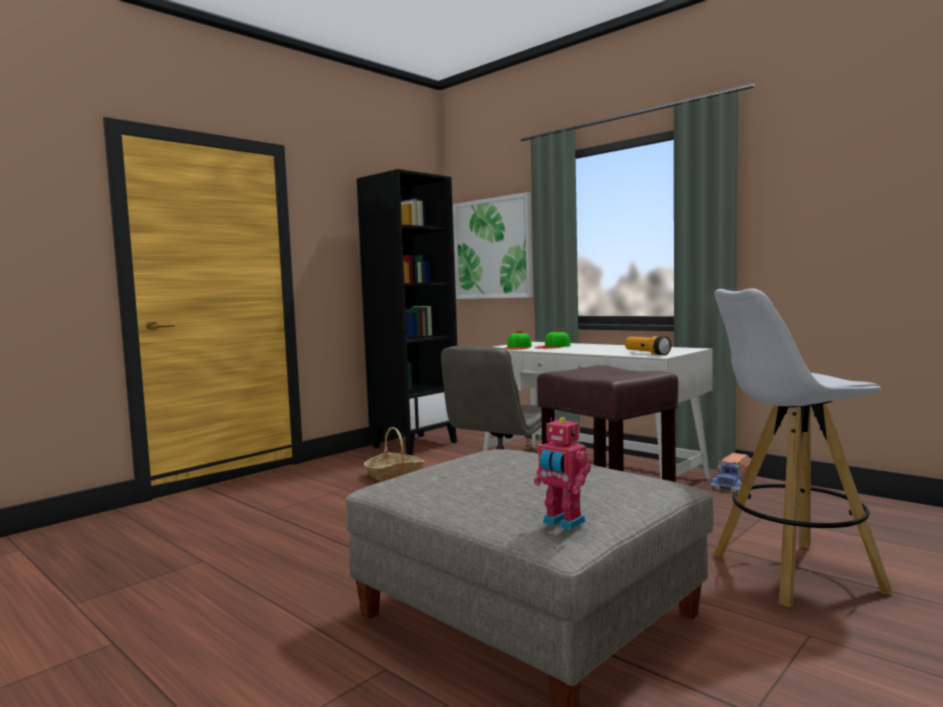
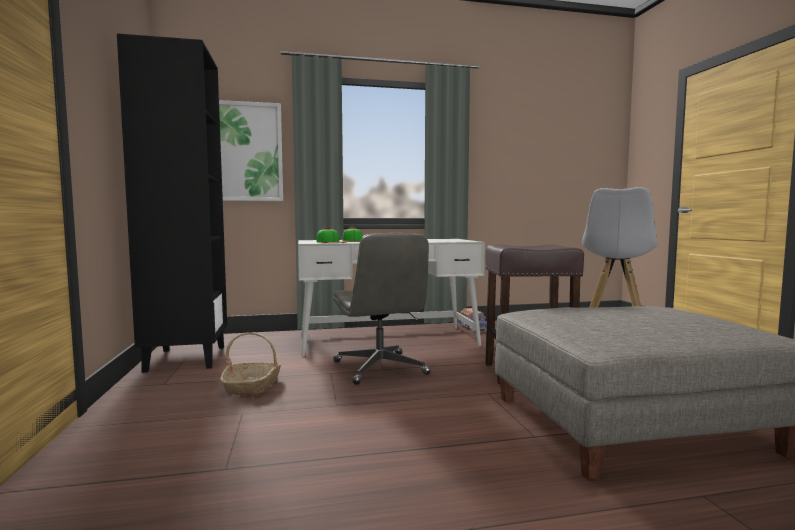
camera: 55 degrees left, 0 degrees up
toy robot [534,417,591,530] -> none
flashlight [625,336,671,355] -> none

